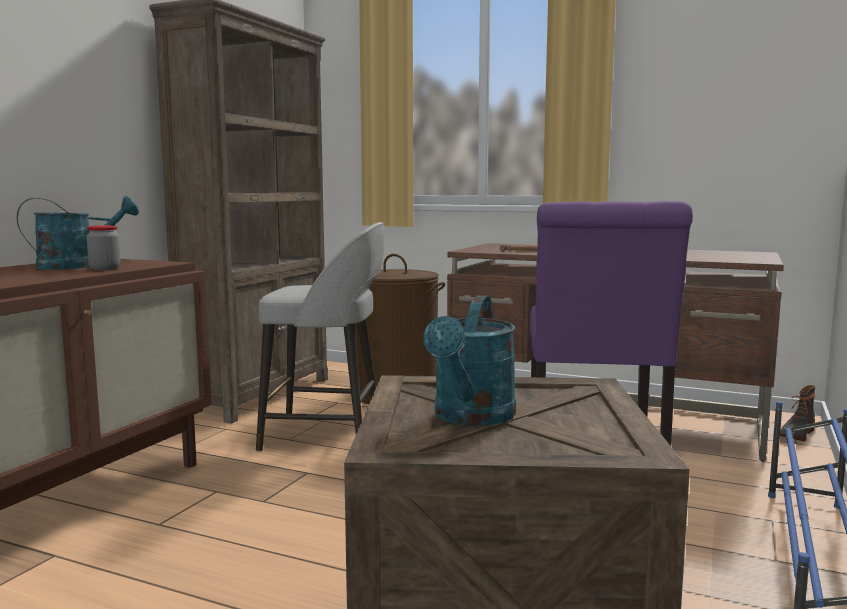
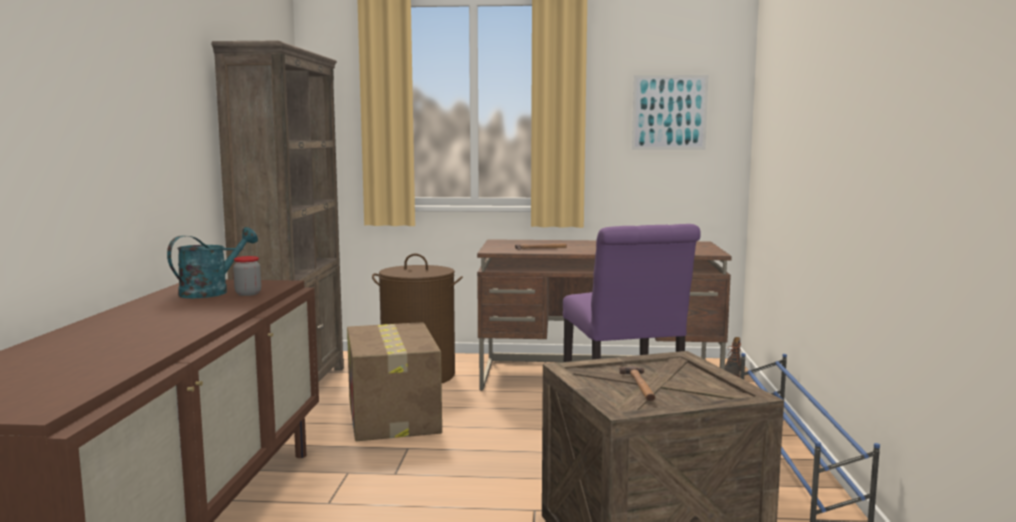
camera: 20 degrees left, 0 degrees up
grey stool [256,222,384,451] -> cardboard box [347,322,442,441]
turquoise watering can [423,295,516,426] -> hammer [619,366,655,401]
none -> picture [632,75,708,150]

